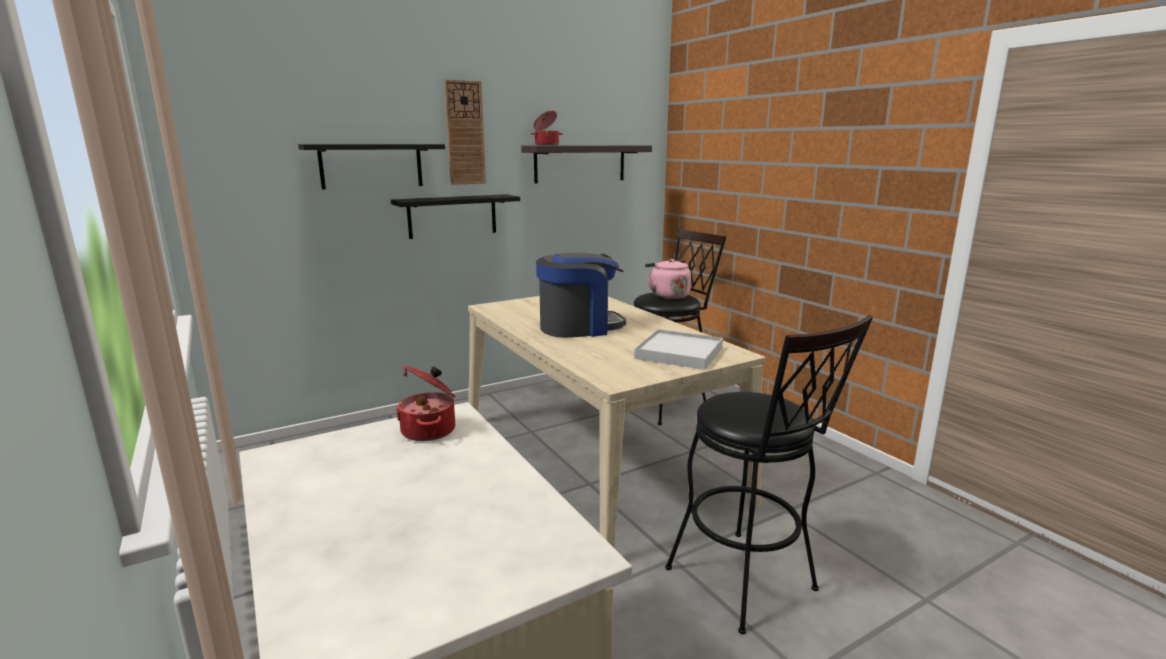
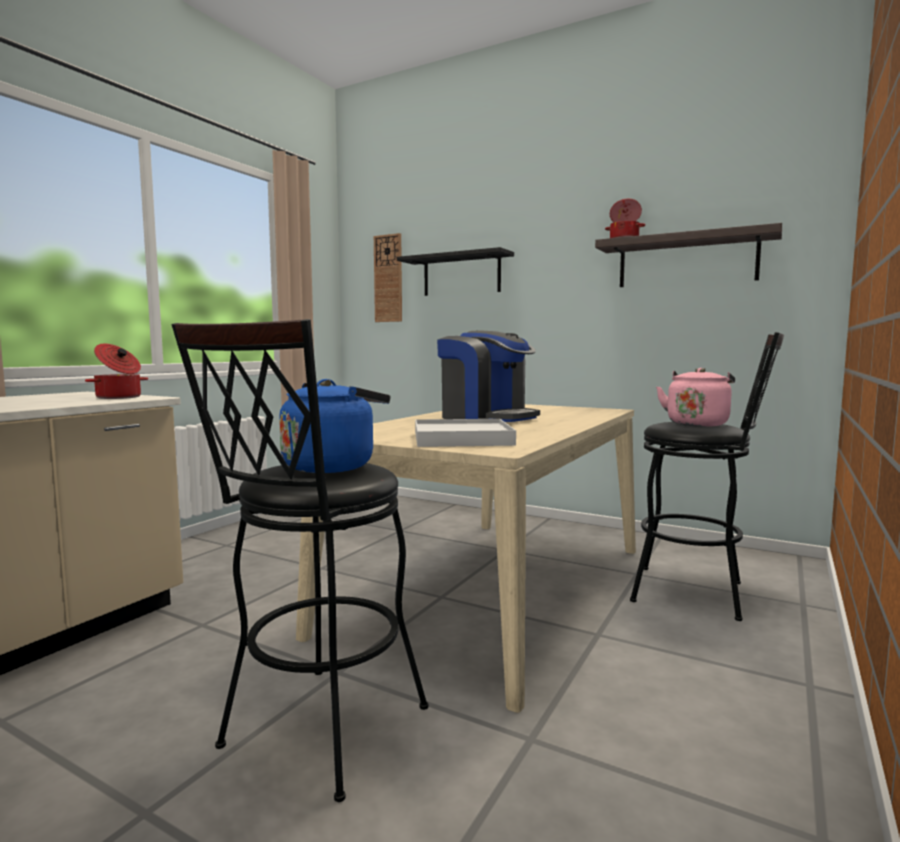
camera: 60 degrees right, 10 degrees down
black shelf [391,194,520,239] -> none
wall clock [444,79,486,185] -> wall clock moved to [374,233,402,322]
none -> blue kettle [279,379,390,473]

